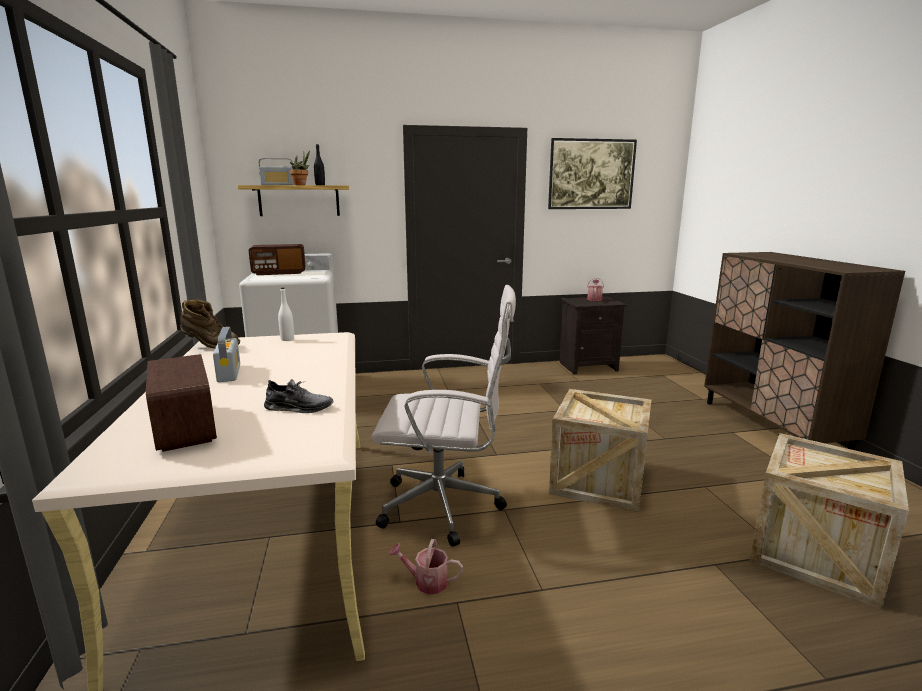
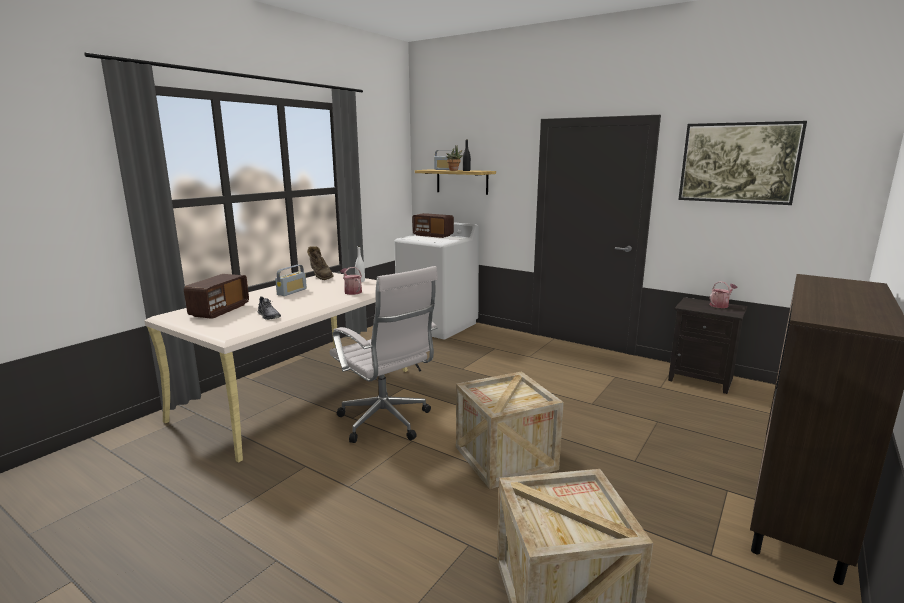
camera: 45 degrees right, 0 degrees up
watering can [389,539,463,594] -> watering can moved to [340,267,362,295]

